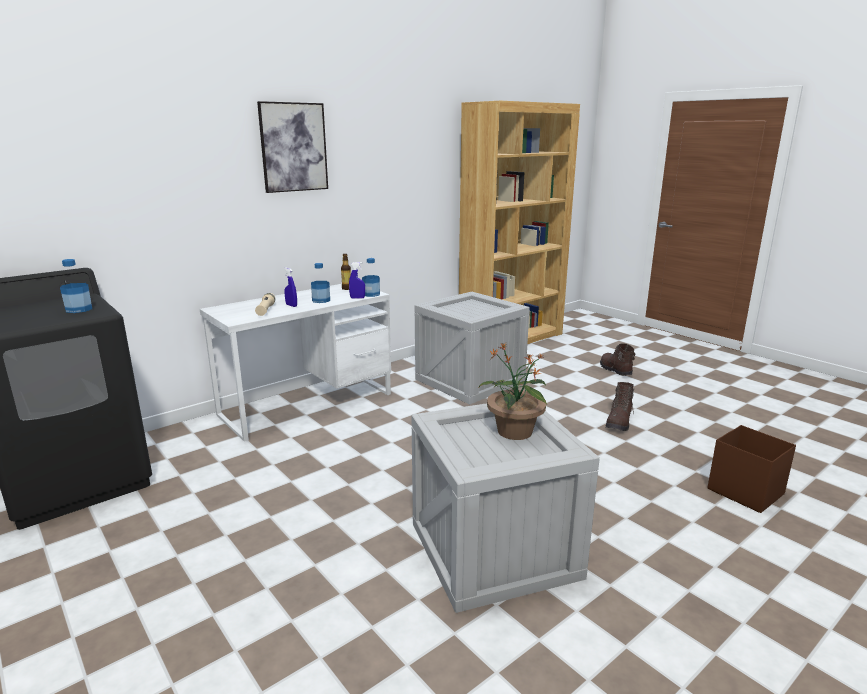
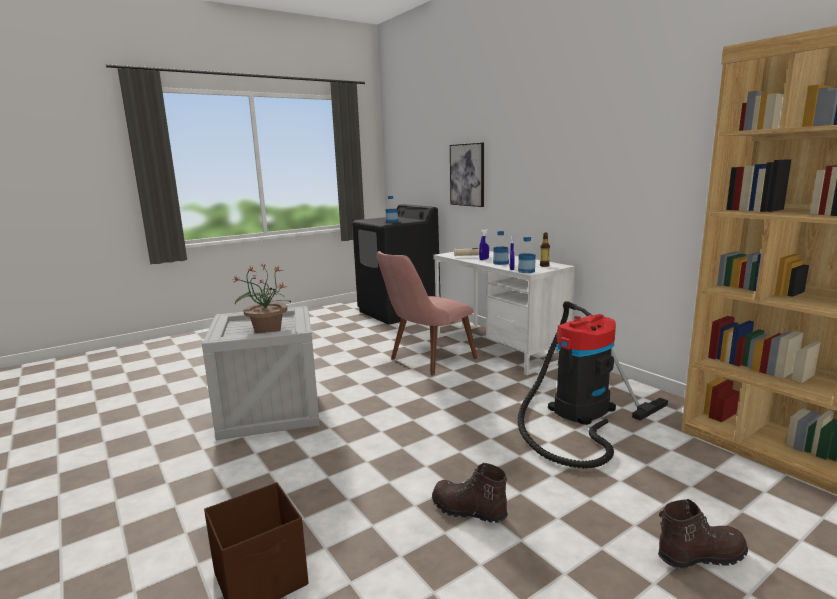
camera: 95 degrees right, 5 degrees down
picture [257,101,328,193] -> picture moved to [450,143,484,207]
crate [415,292,530,405] -> vacuum cleaner [518,301,668,468]
none -> pink chair [377,251,478,376]

